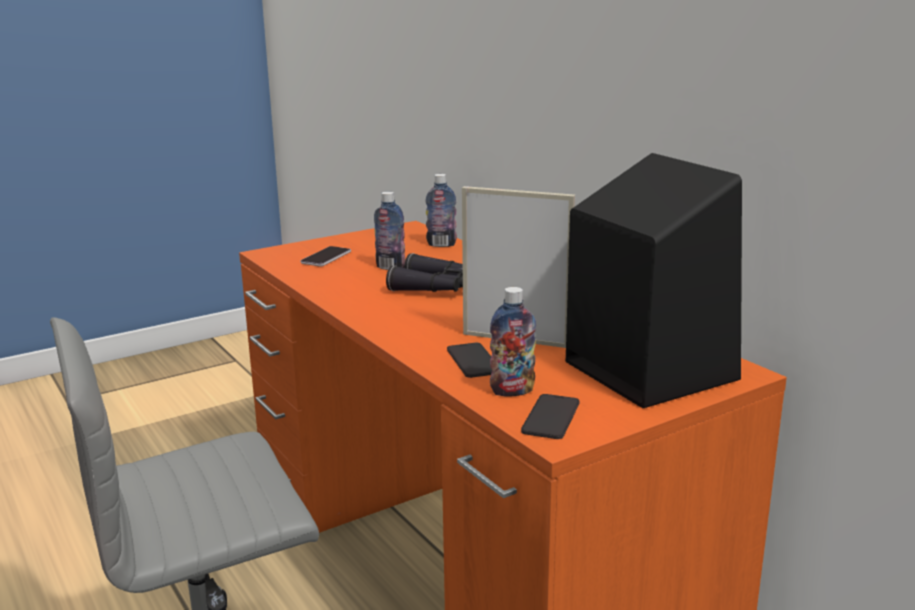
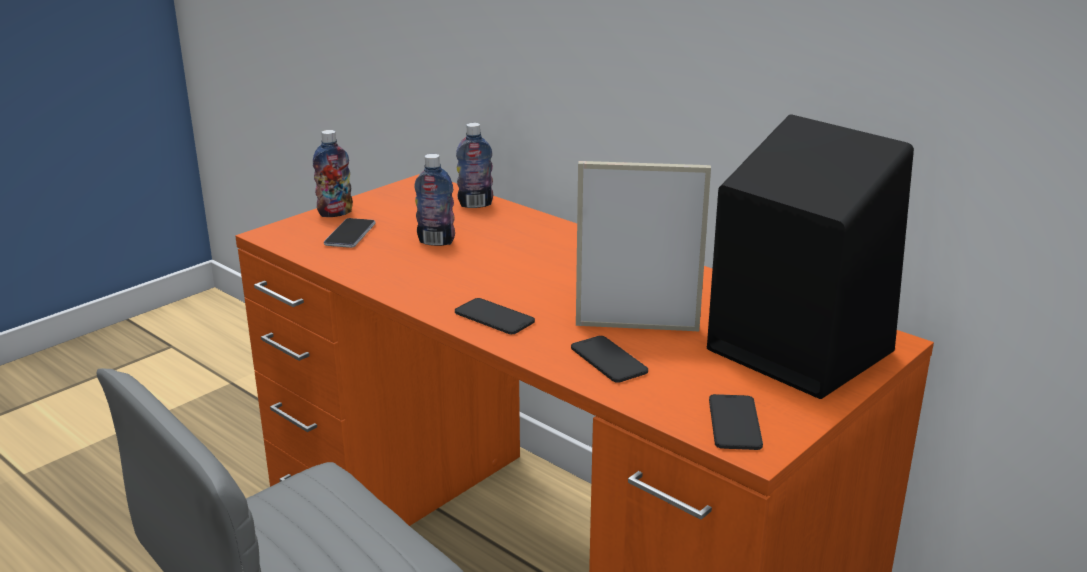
camera: 15 degrees left, 5 degrees up
black binoculars [386,253,463,292] -> none
bottle [490,287,536,397] -> bottle moved to [313,130,353,217]
none -> phone [455,298,535,334]

